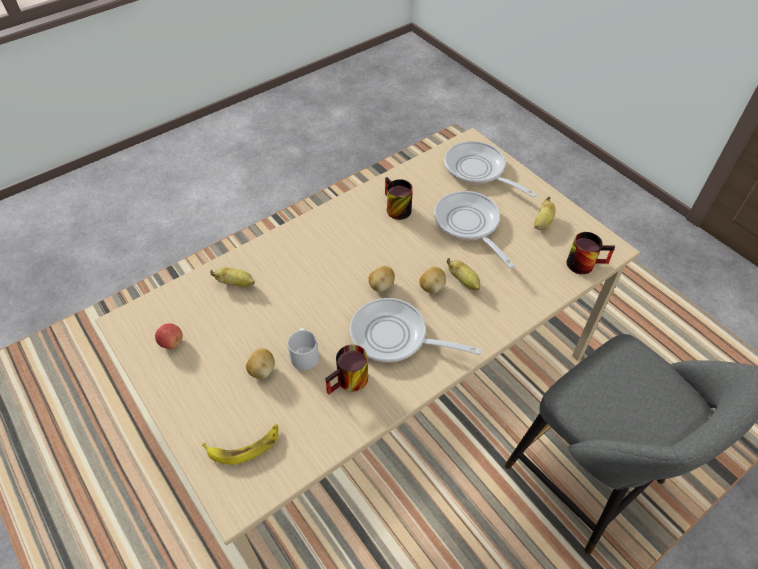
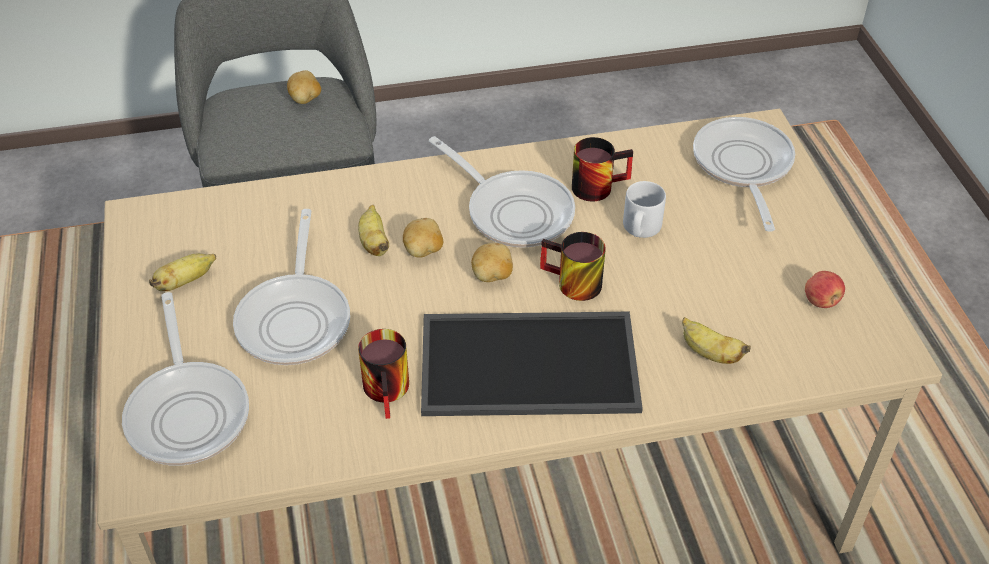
camera: 155 degrees left, 5 degrees down
banana [202,424,279,465] -> frying pan [693,117,795,232]
potato [246,348,275,379] -> potato moved to [287,70,321,104]
mug [567,232,615,274] -> mug moved to [540,232,606,301]
none -> tray [421,312,643,416]

